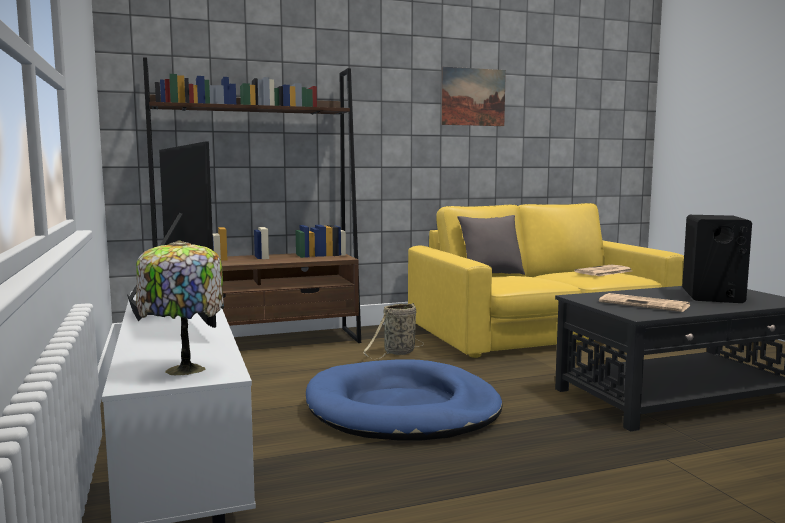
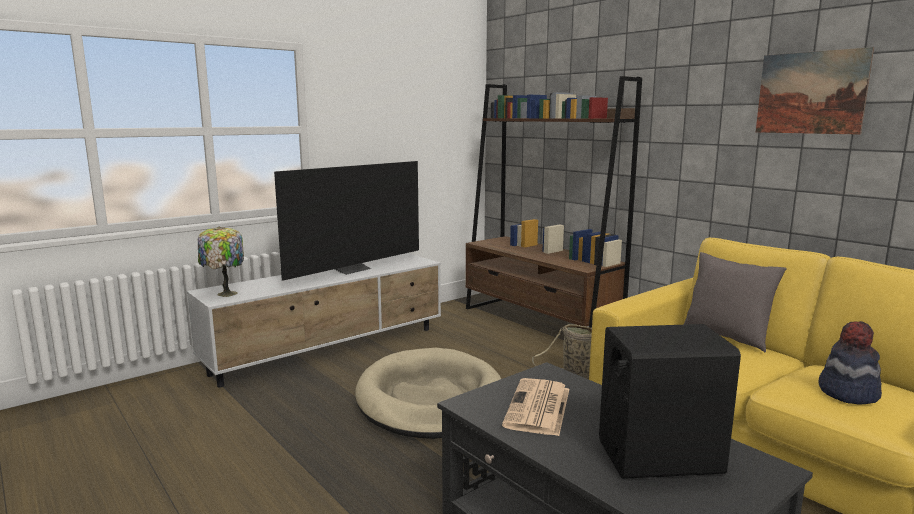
camera: 70 degrees right, 5 degrees up
blue dog bed [306,359,503,441] -> beige dog bed [355,348,501,439]
newspaper [574,264,632,276] -> hat [818,321,882,404]

